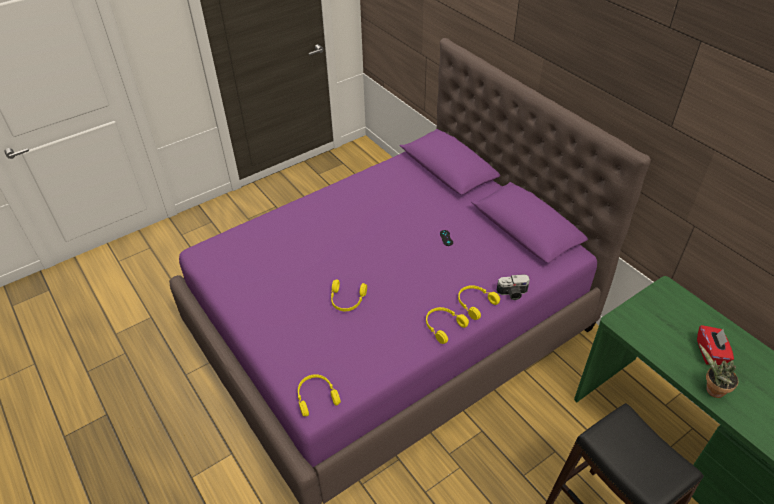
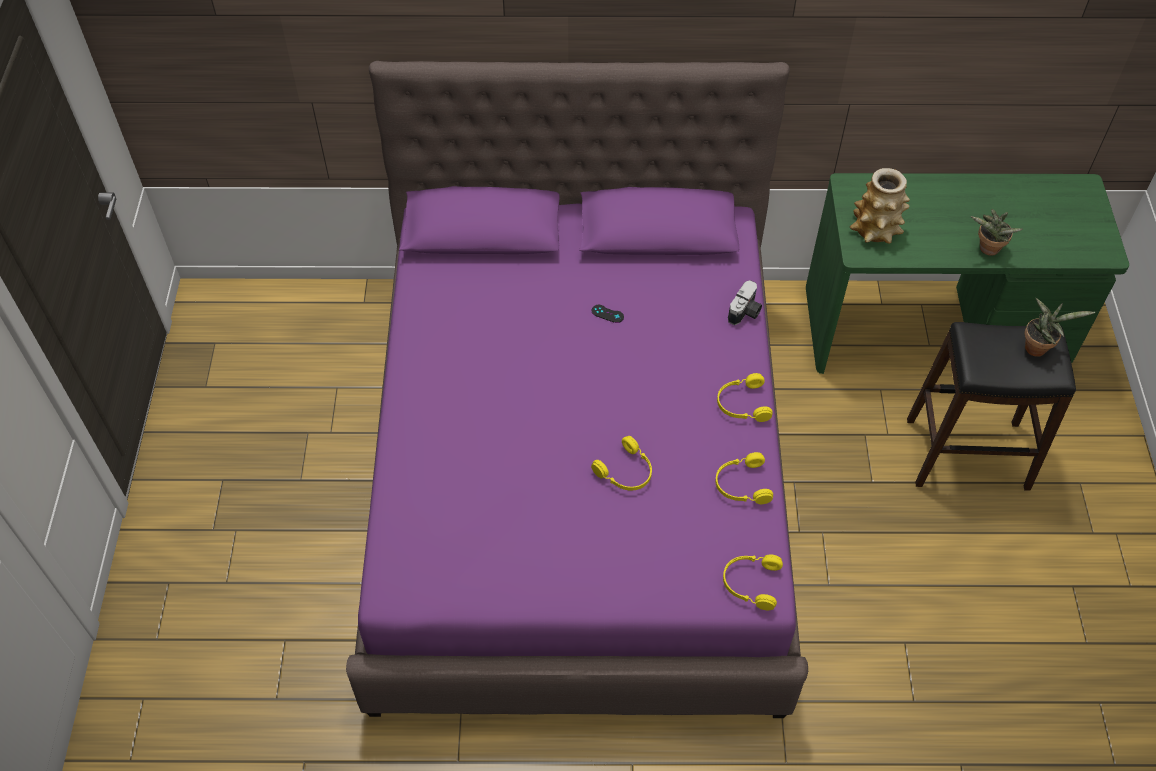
camera: 55 degrees left, 10 degrees up
yellow headphones [458,285,500,320] -> yellow headphones moved to [715,452,773,504]
red tissue box [697,325,734,365] -> none
none -> vase [850,168,910,244]
none -> potted plant [1024,298,1096,357]

